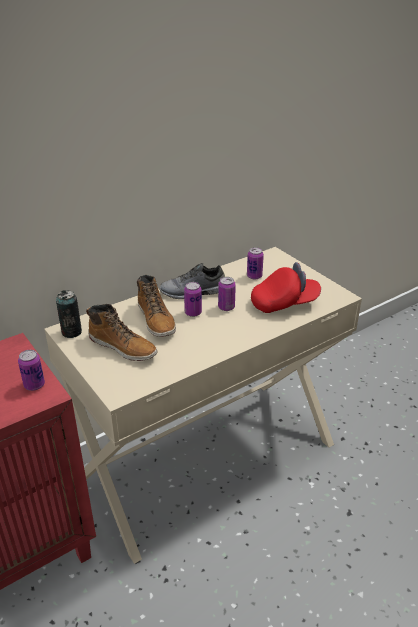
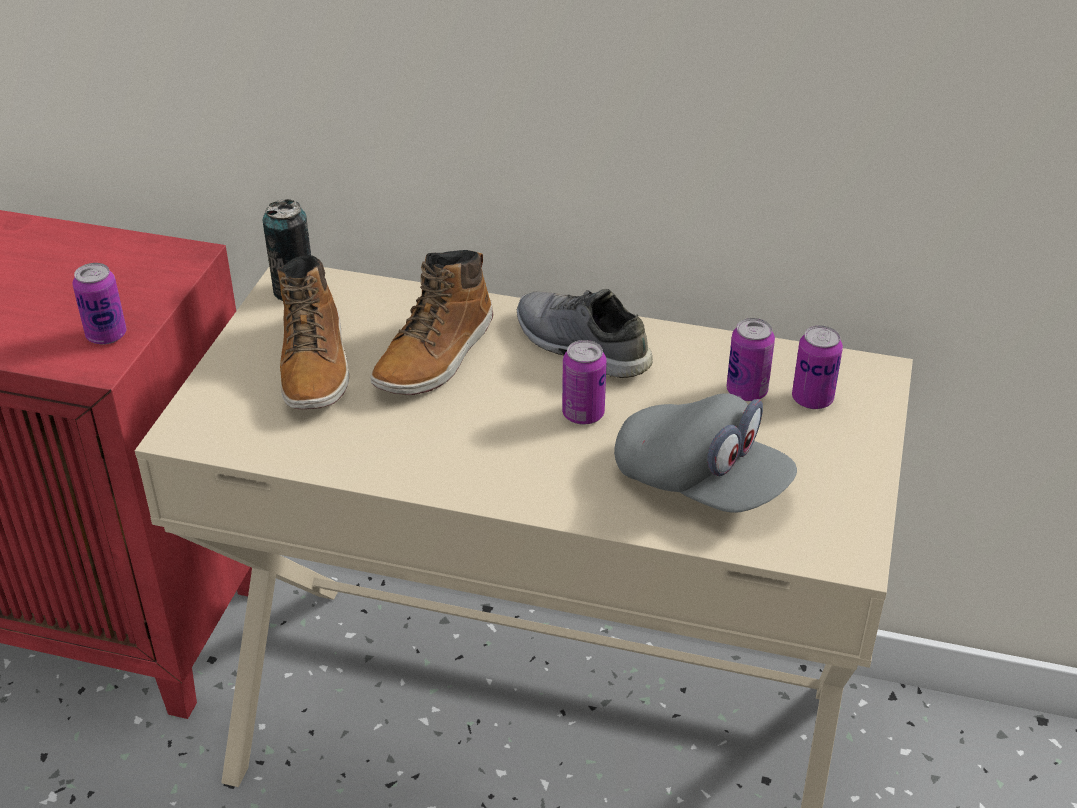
camera: 50 degrees right, 5 degrees up
can [184,282,202,317] -> can moved to [792,325,843,409]
red cap [251,262,321,313] -> grey cap [614,393,797,513]

